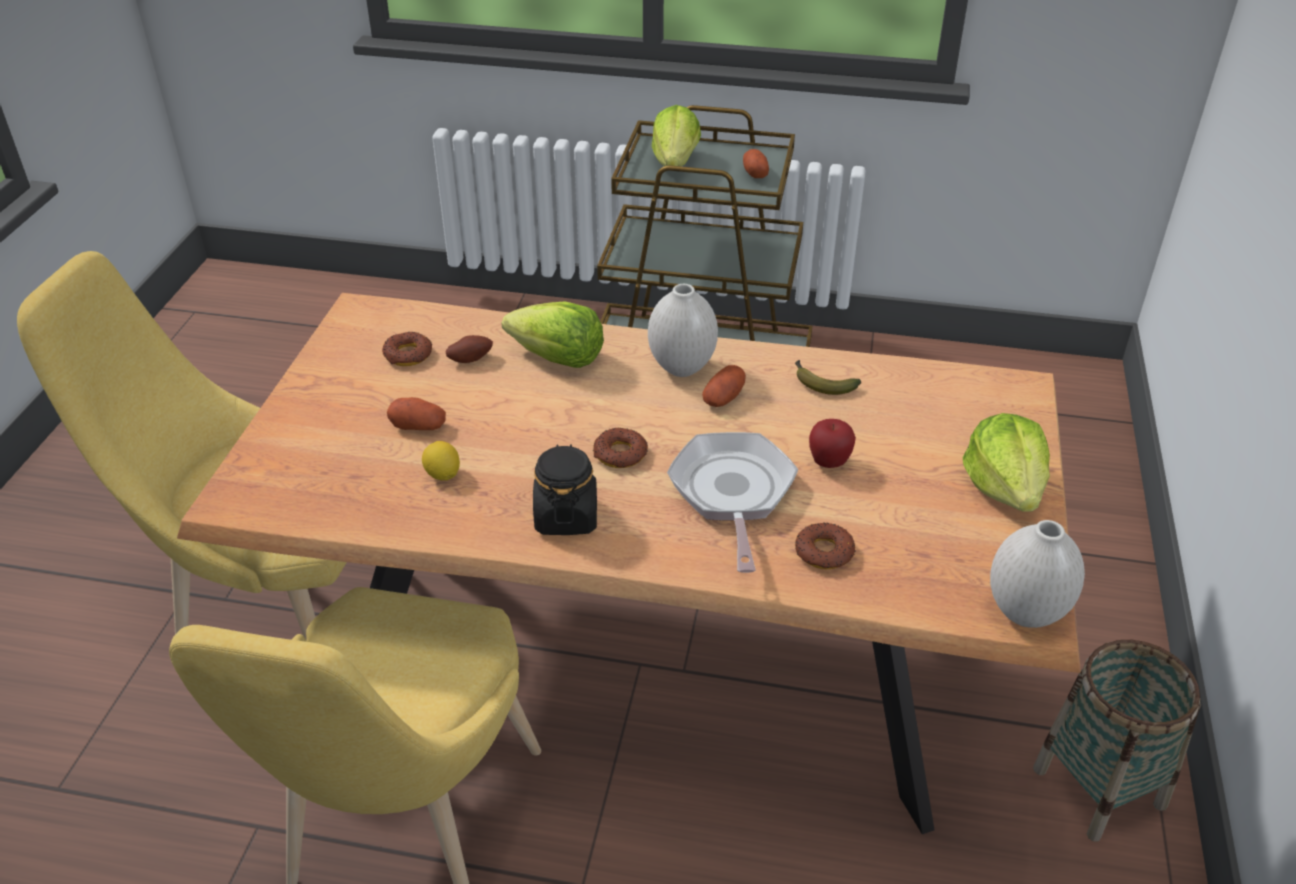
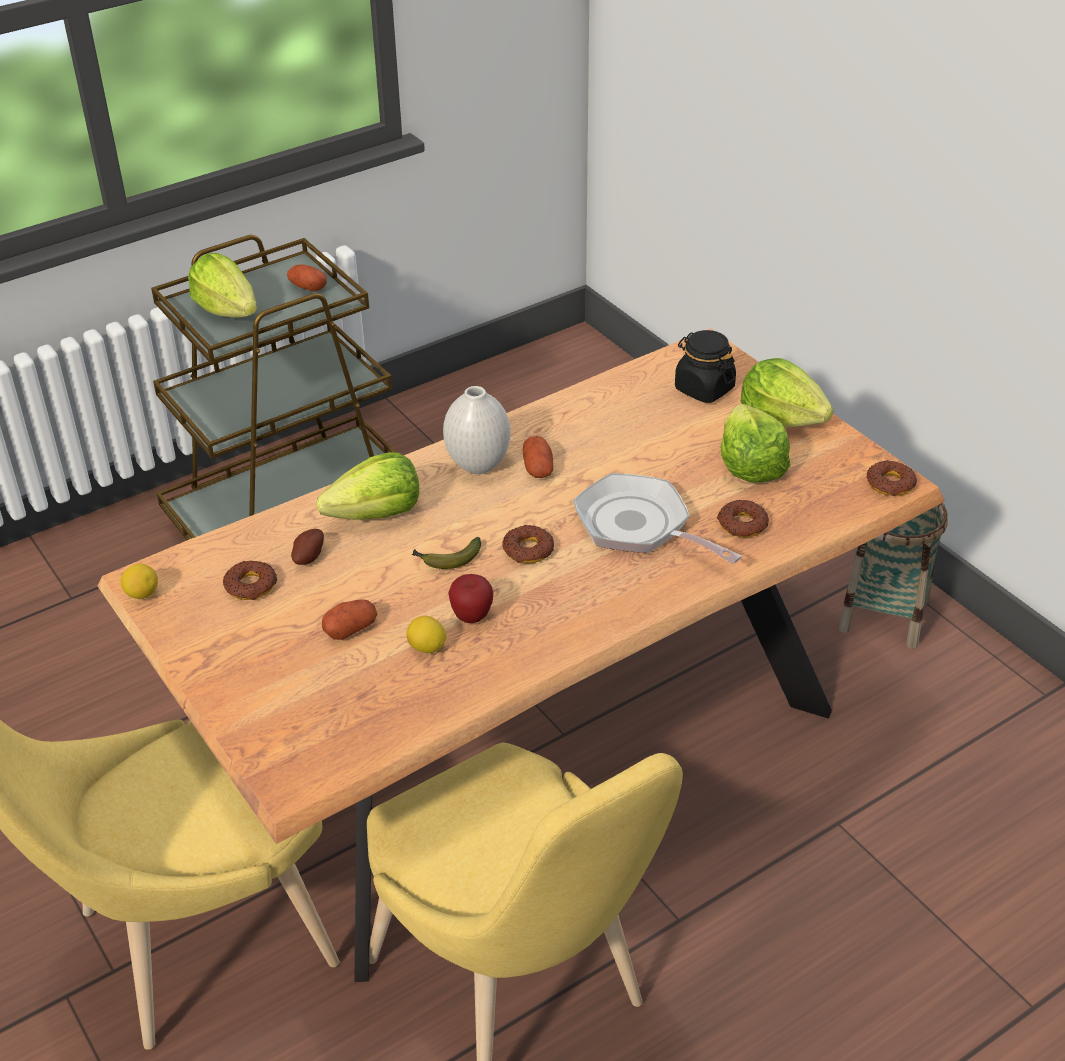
camera: 45 degrees left, 0 degrees up
black jar [533,444,597,535] -> black jar moved to [675,330,736,403]
banana [795,360,861,395] -> banana moved to [412,537,481,569]
apple [809,419,856,468] -> apple moved to [448,574,493,623]
white vase [990,520,1085,628] -> donut [867,460,917,496]
none -> lemon [120,564,158,599]
none -> lettuce [721,404,791,483]

